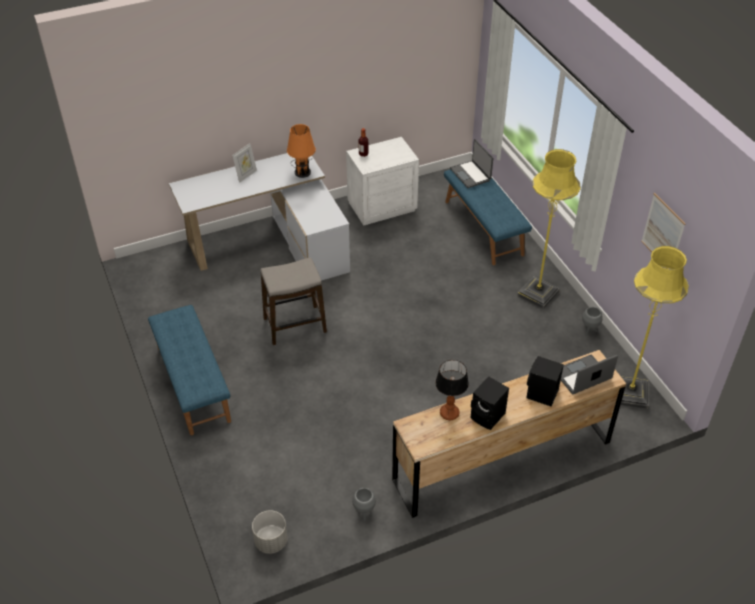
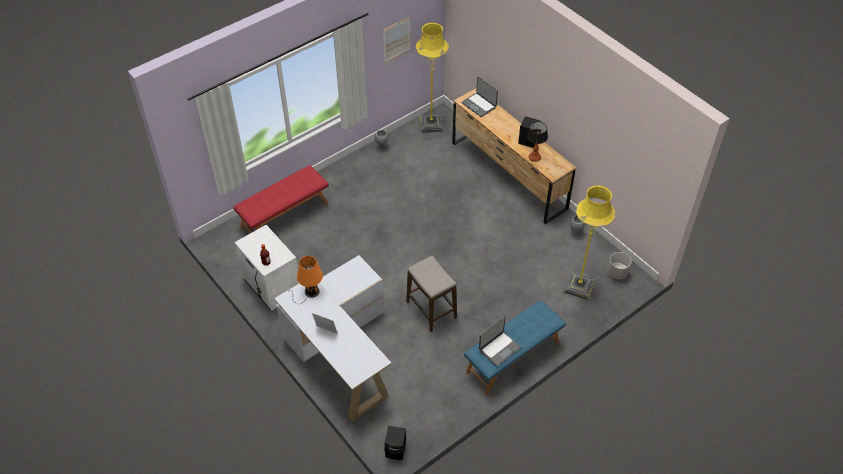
camera: 105 degrees left, 5 degrees up
blue bench [444,169,532,265] -> red bench [233,165,329,233]
laptop [450,139,493,188] -> laptop moved to [479,317,521,367]
yellow floor lamp [517,149,581,309] -> yellow floor lamp moved to [564,185,615,300]
black speaker [526,356,564,407] -> black speaker moved to [384,426,406,460]

